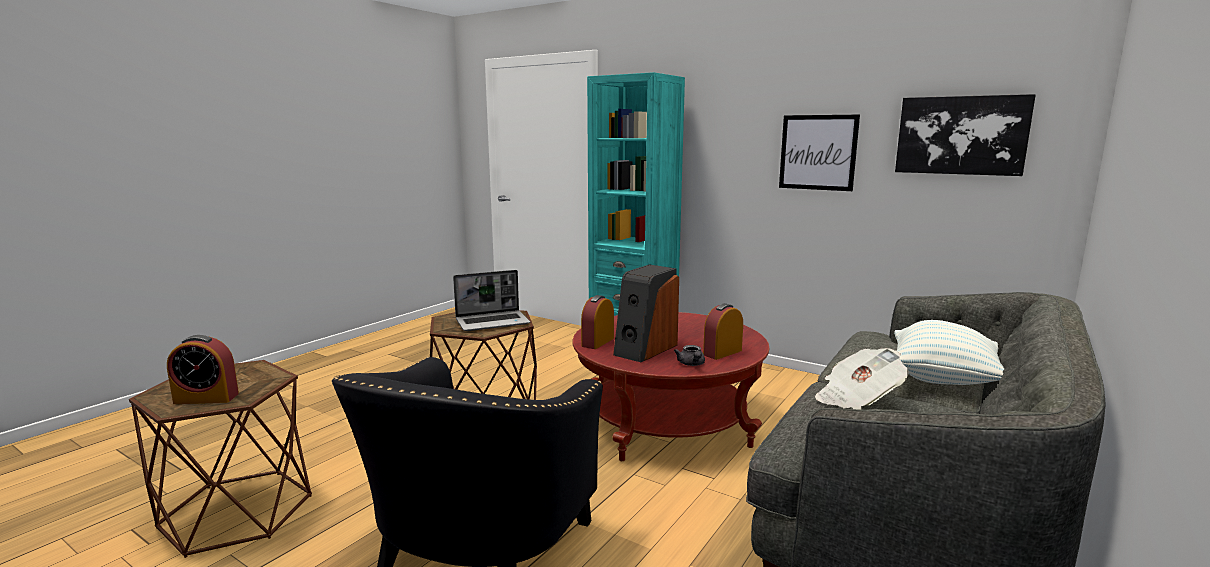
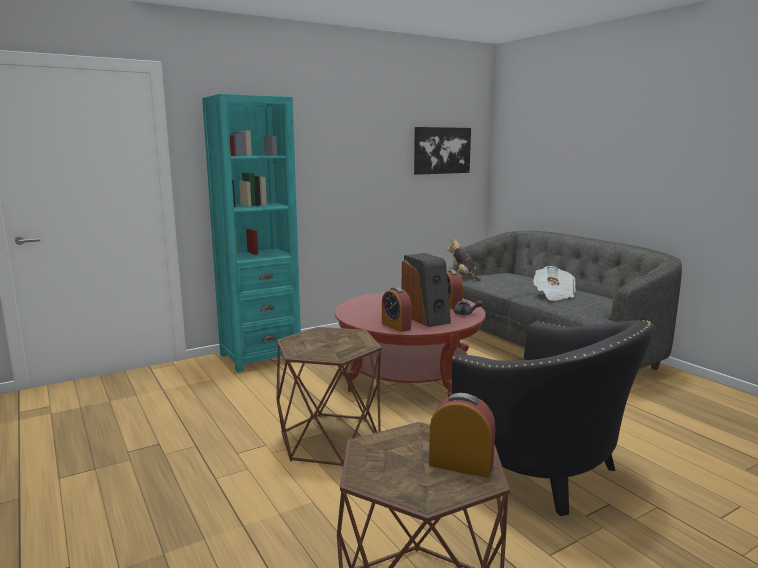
camera: 65 degrees left, 0 degrees up
alarm clock [167,335,239,404] -> alarm clock turned 90 degrees counterclockwise [429,393,495,478]
laptop [453,270,530,331] -> none
picture [779,115,860,191] -> none
pillow [894,320,1004,385] -> none
none -> plush toy [447,239,481,281]

